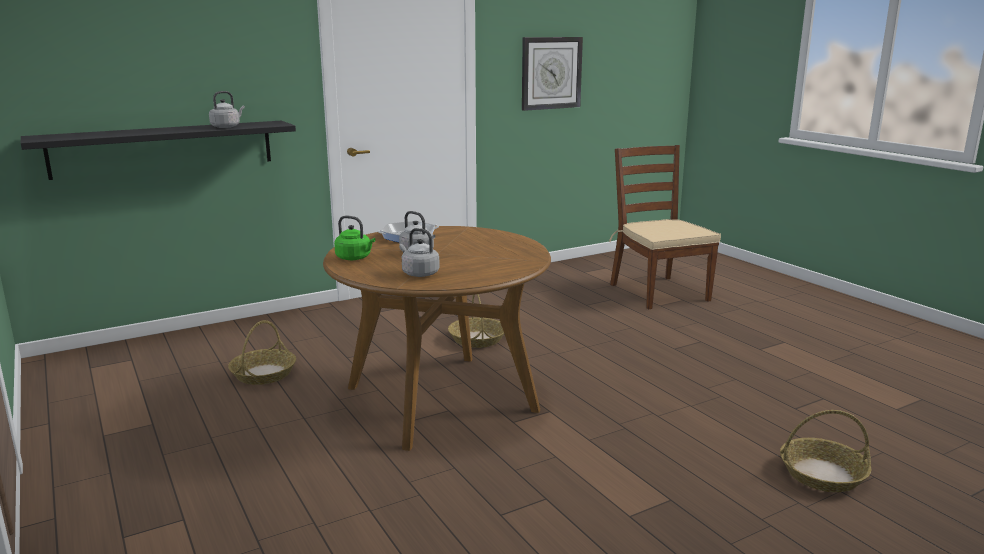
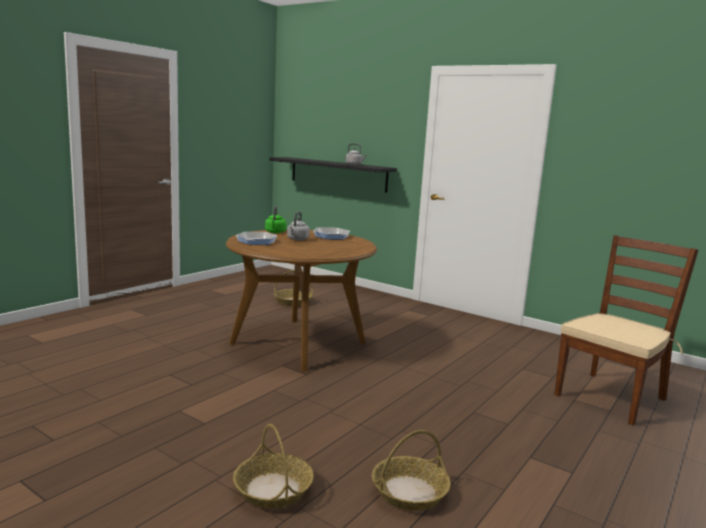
camera: 65 degrees right, 5 degrees down
grey kettle [399,228,440,277] -> frying pan [236,232,278,245]
basket [448,294,504,348] -> basket moved to [372,430,451,511]
wall clock [522,37,583,111] -> none

